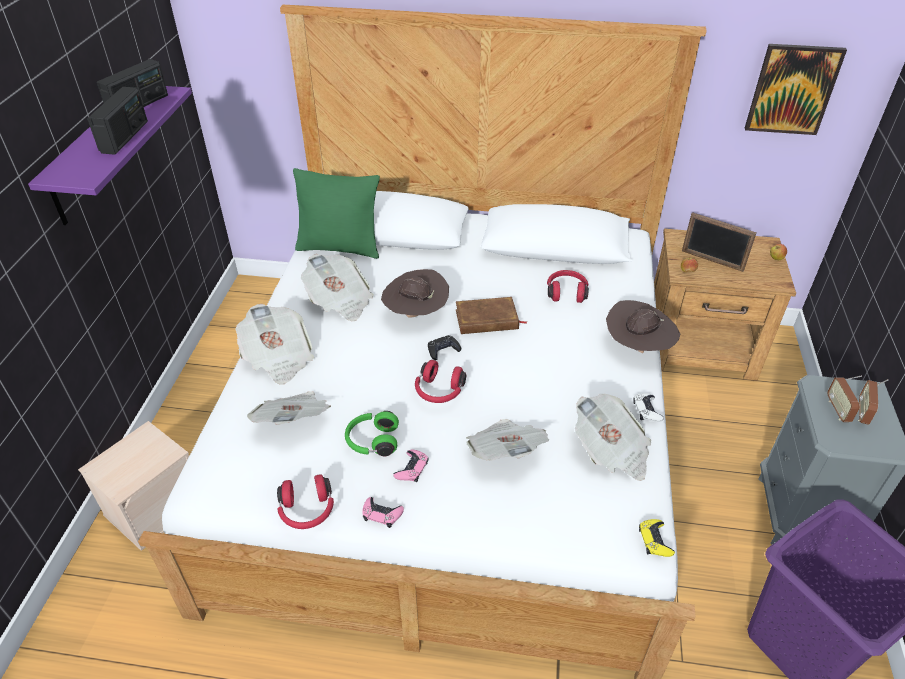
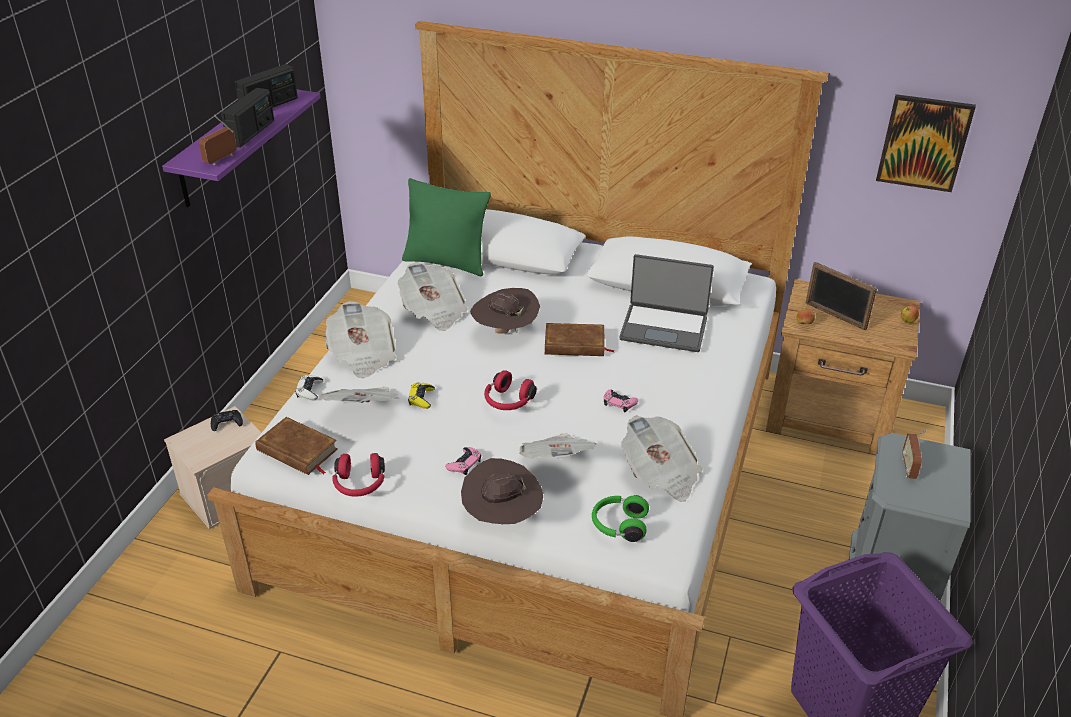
camera: 10 degrees right, 5 degrees down
green headphones [345,411,399,456] -> green headphones moved to [592,495,649,542]
pink game controller [362,497,404,528] -> pink game controller moved to [604,390,638,412]
black game controller [428,335,461,360] -> black game controller moved to [211,410,243,431]
red headphones [547,270,589,303] -> laptop [620,254,714,352]
brown hat [606,300,680,353] -> brown hat moved to [461,458,543,524]
white game controller [633,393,664,422] -> white game controller moved to [295,375,323,400]
yellow game controller [639,519,675,557] -> yellow game controller moved to [408,382,435,409]
radio [858,379,888,425] -> radio moved to [199,116,237,165]
none -> brown book [255,417,338,475]

